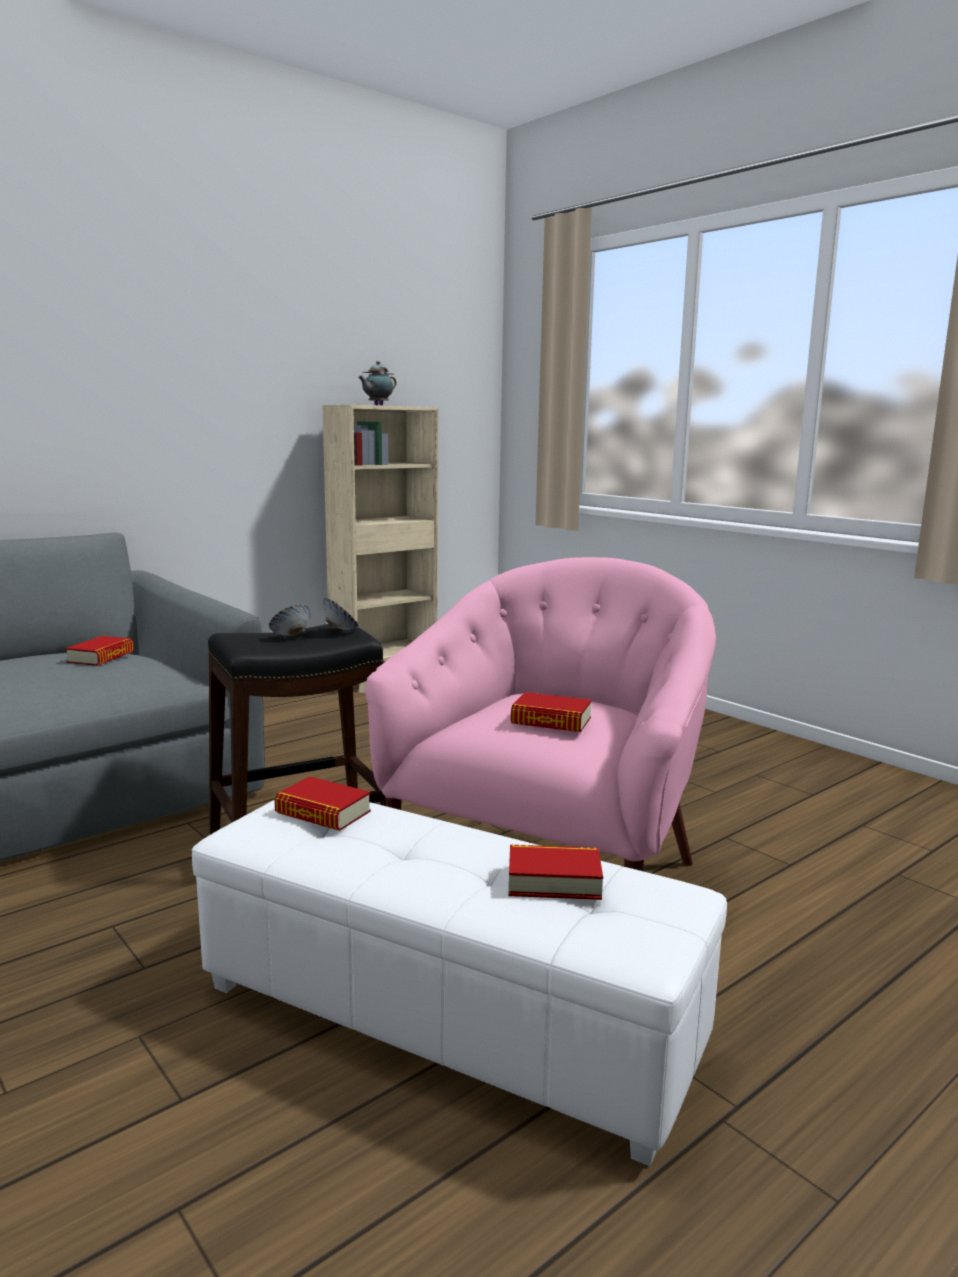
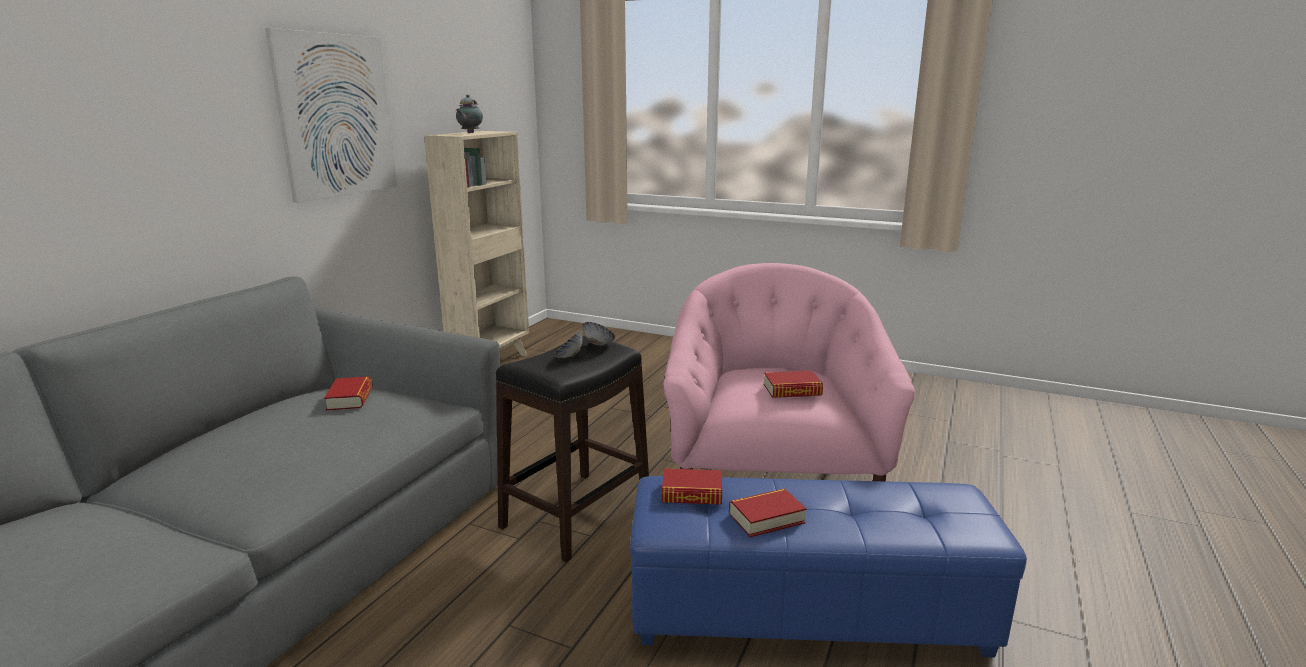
camera: 25 degrees left, 5 degrees up
white ottoman [192,800,727,1166] -> blue ottoman [630,476,1027,658]
book [509,845,603,900] -> book moved to [729,488,807,537]
none -> picture [265,28,397,203]

